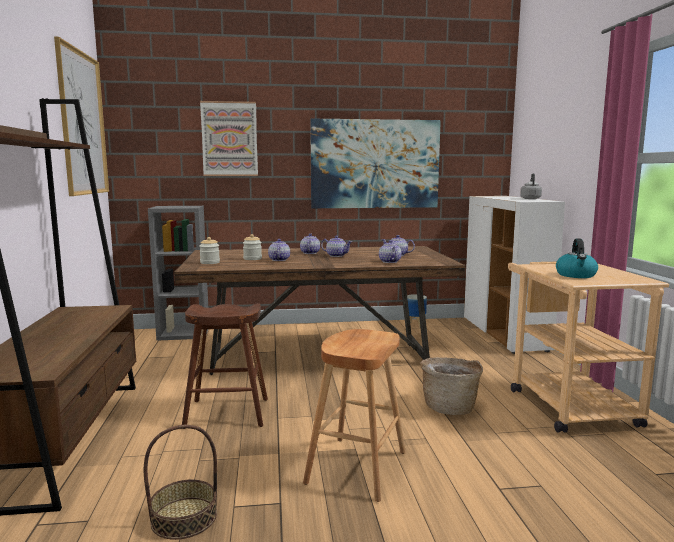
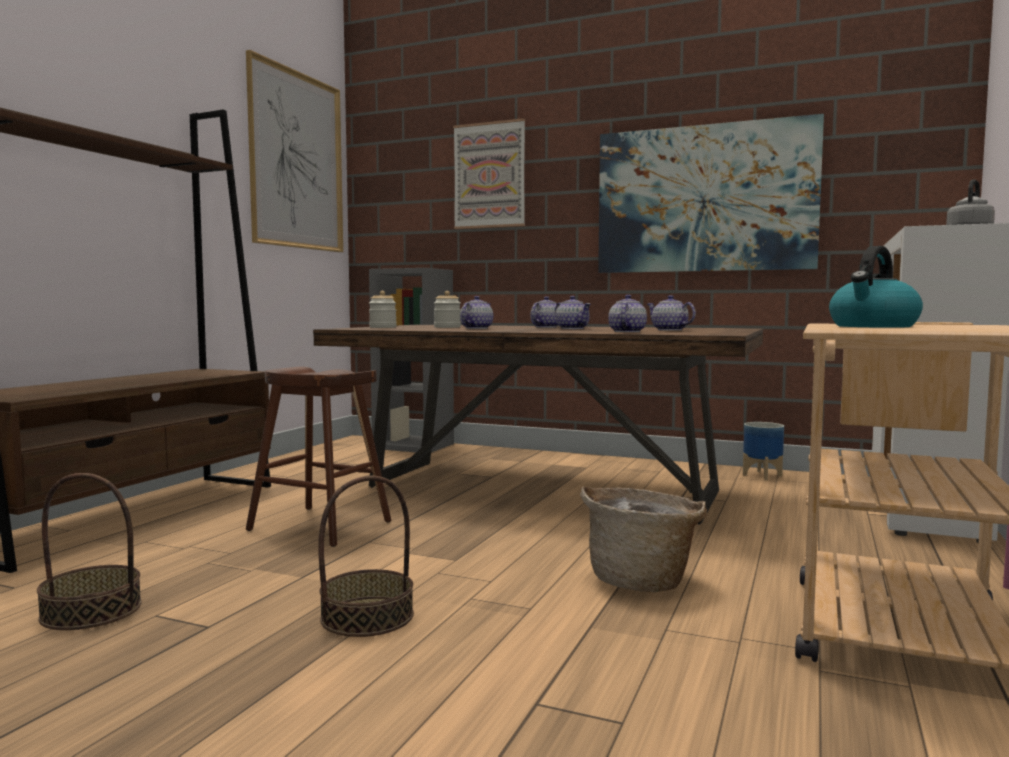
camera: 30 degrees right, 5 degrees down
brown stool [303,329,406,502] -> basket [318,476,414,637]

